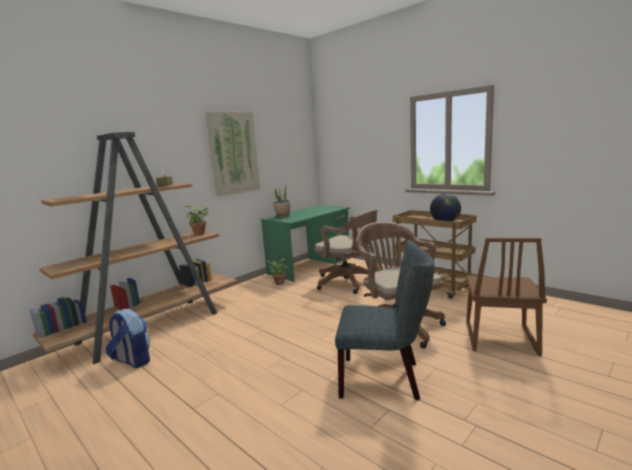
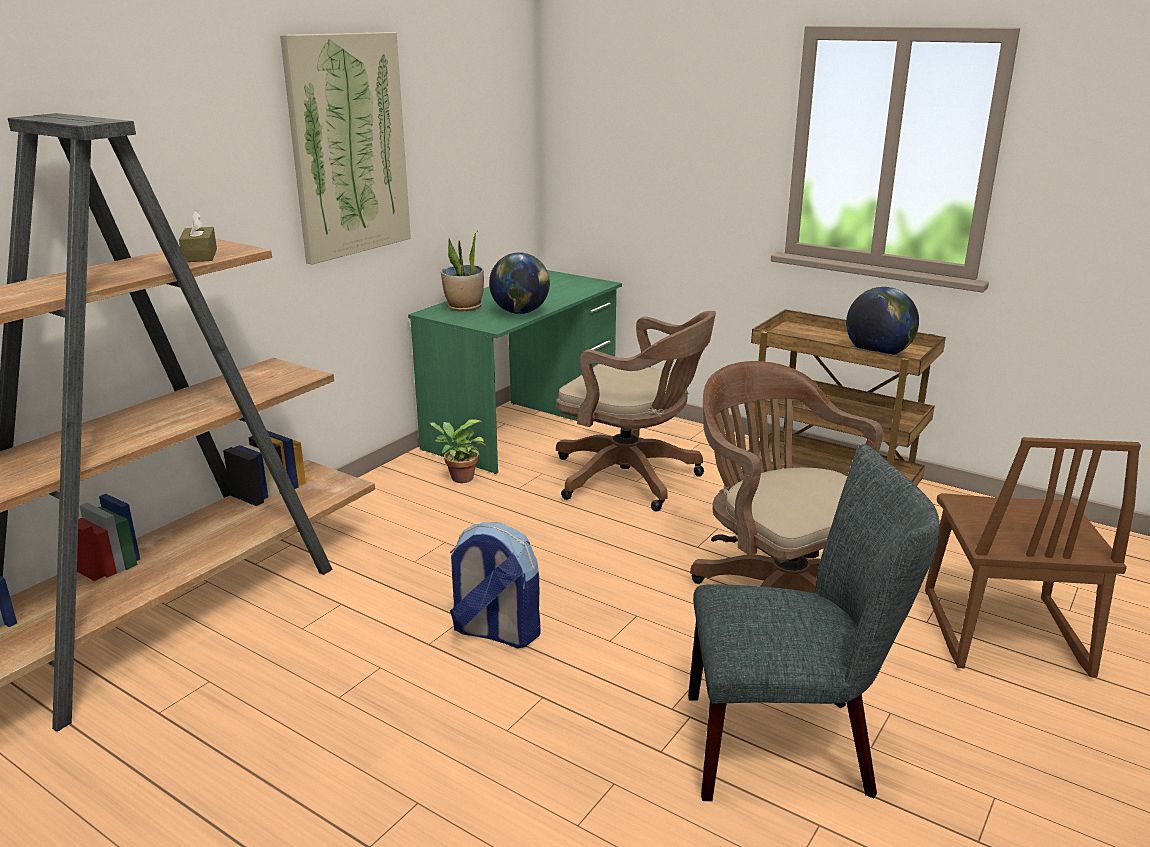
camera: 10 degrees left, 10 degrees up
backpack [106,309,150,368] -> backpack moved to [450,522,541,648]
potted plant [185,206,209,235] -> none
none -> globe [489,252,550,314]

